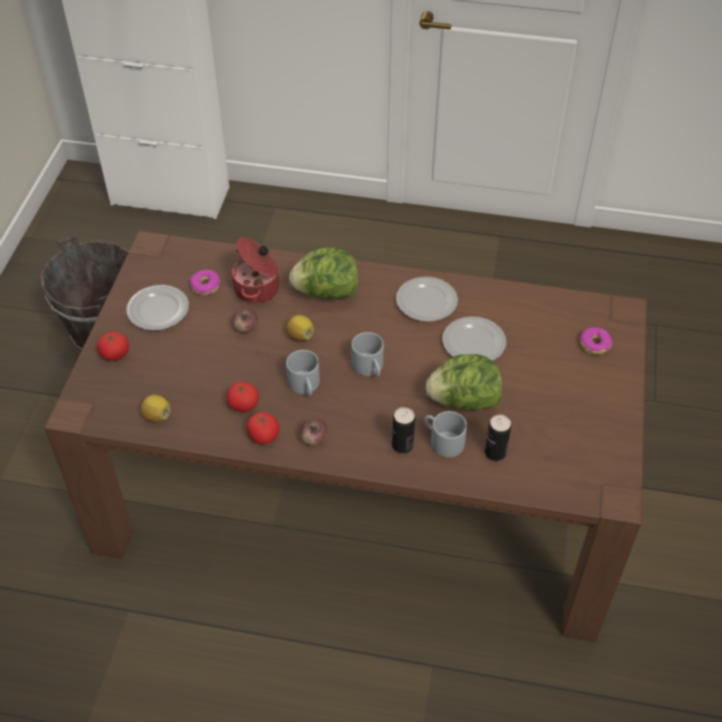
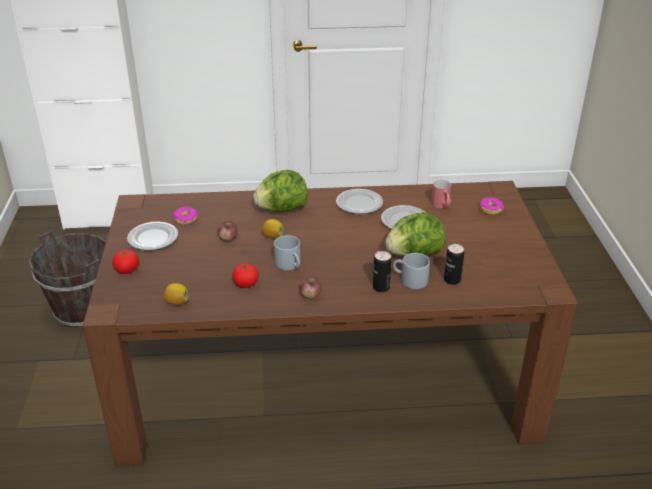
camera: 15 degrees left, 15 degrees down
cooking pot [230,238,279,304] -> none
tomato [246,412,280,444] -> none
grey mug [351,332,384,377] -> none
none -> red mug [432,180,451,208]

